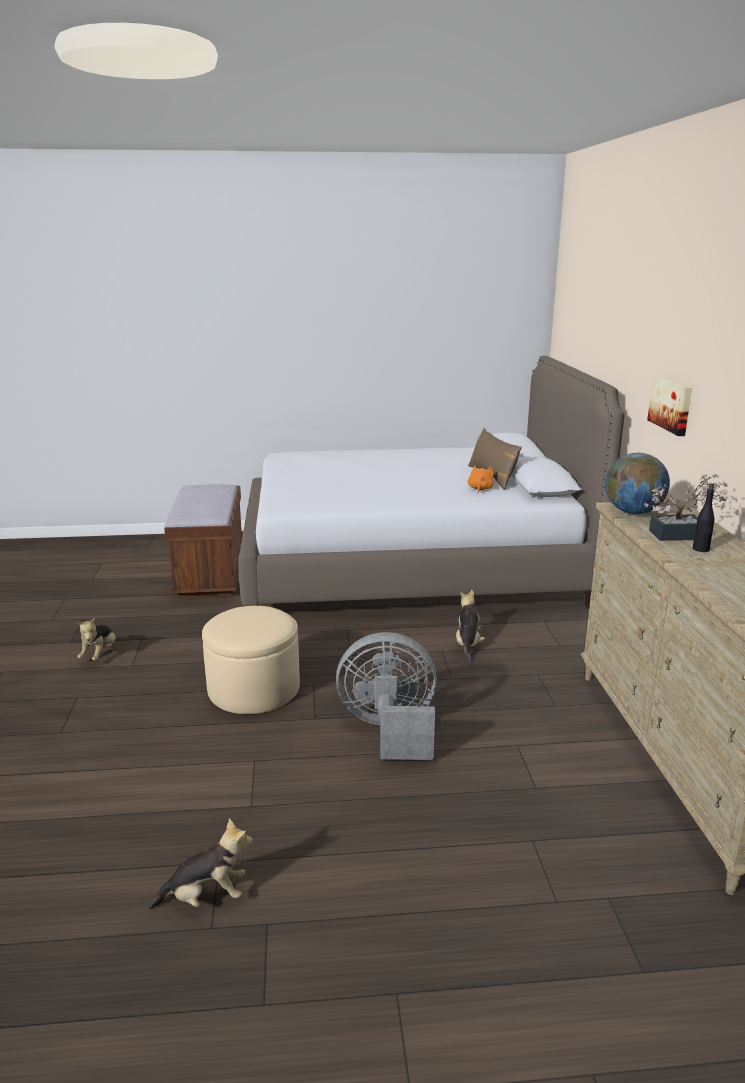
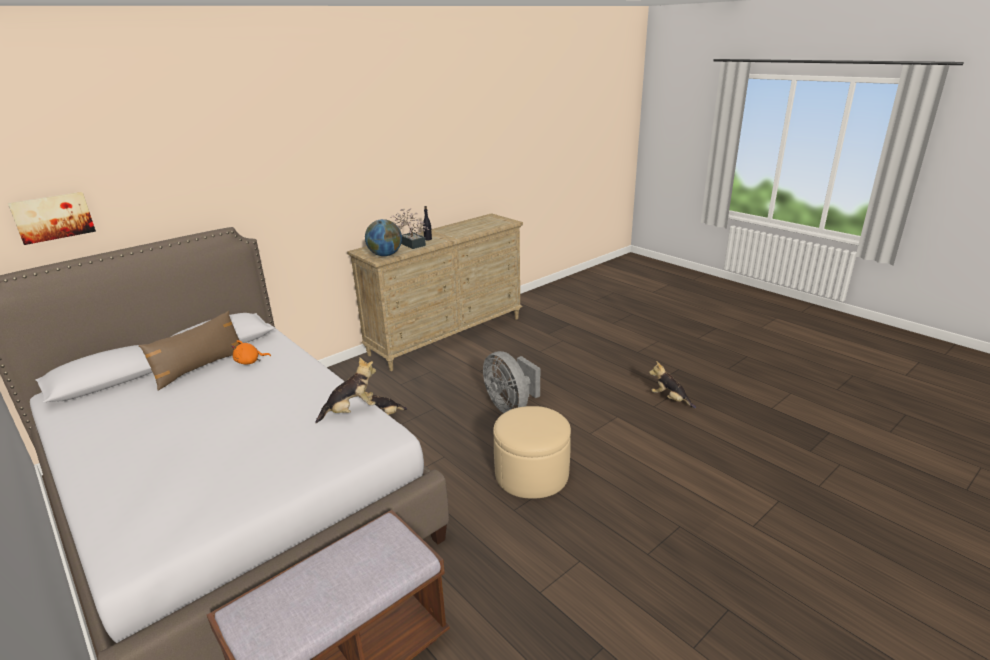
camera: 125 degrees left, 5 degrees up
plush toy [77,618,116,661] -> plush toy moved to [315,357,376,423]
picture [647,376,692,436] -> picture moved to [8,192,96,245]

